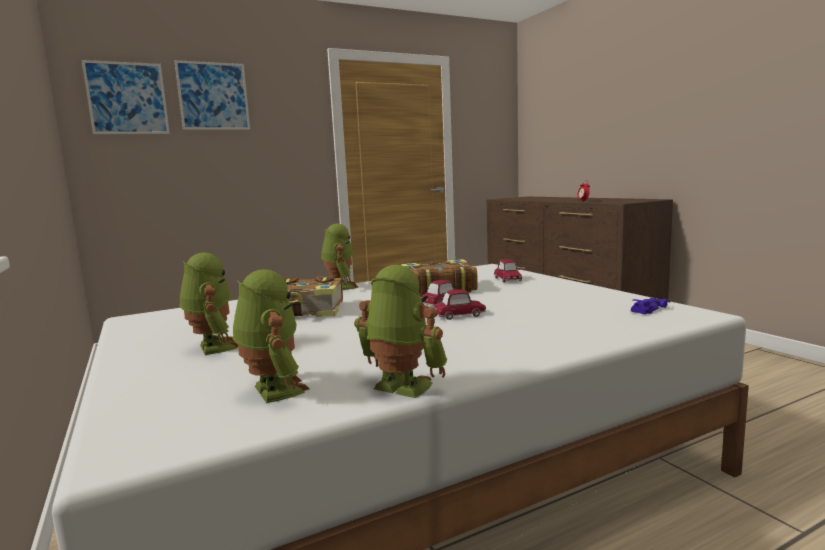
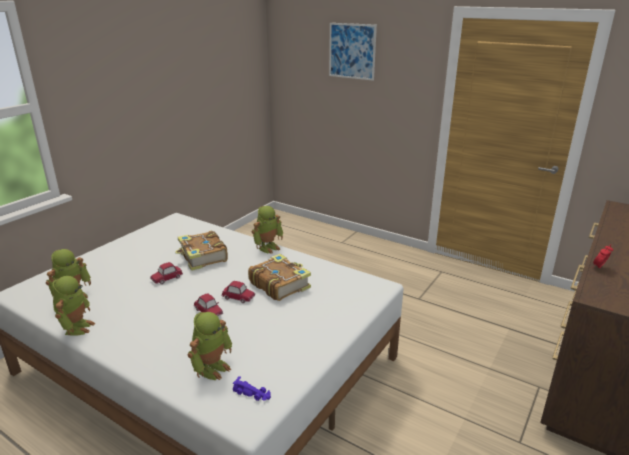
camera: 60 degrees right, 15 degrees up
picture [82,60,170,134] -> none
toy robot [179,252,238,355] -> toy robot moved to [188,312,232,380]
toy car [494,259,522,282] -> toy car moved to [150,262,183,284]

